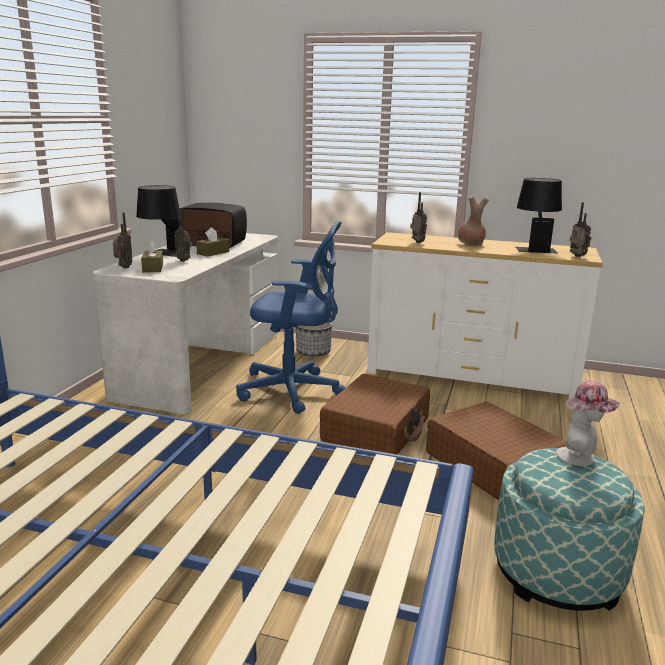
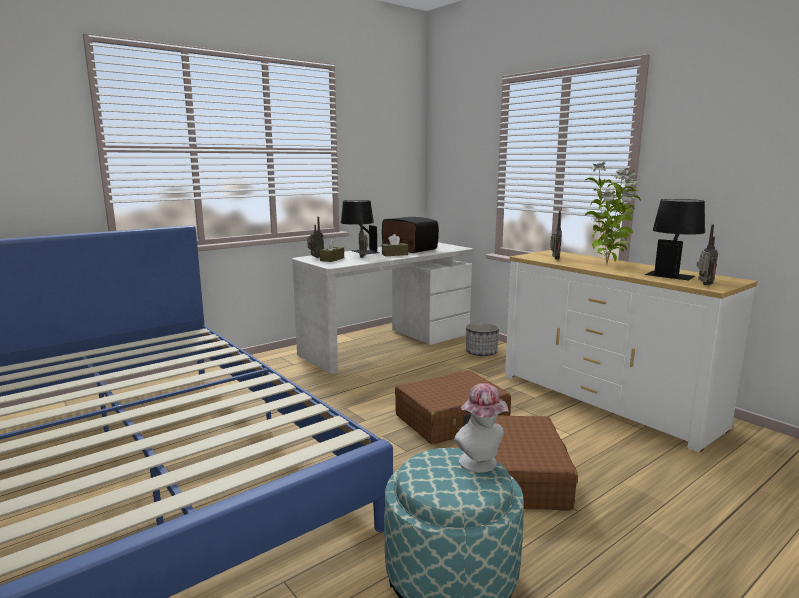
camera: 35 degrees right, 5 degrees down
blue office chair [236,221,345,414] -> none
brown vase [458,196,489,246] -> potted plant [585,162,641,264]

